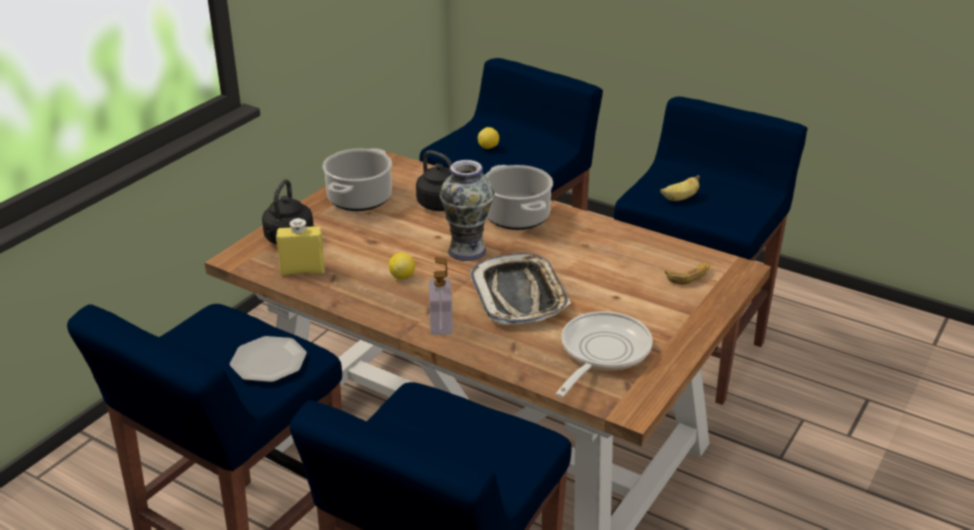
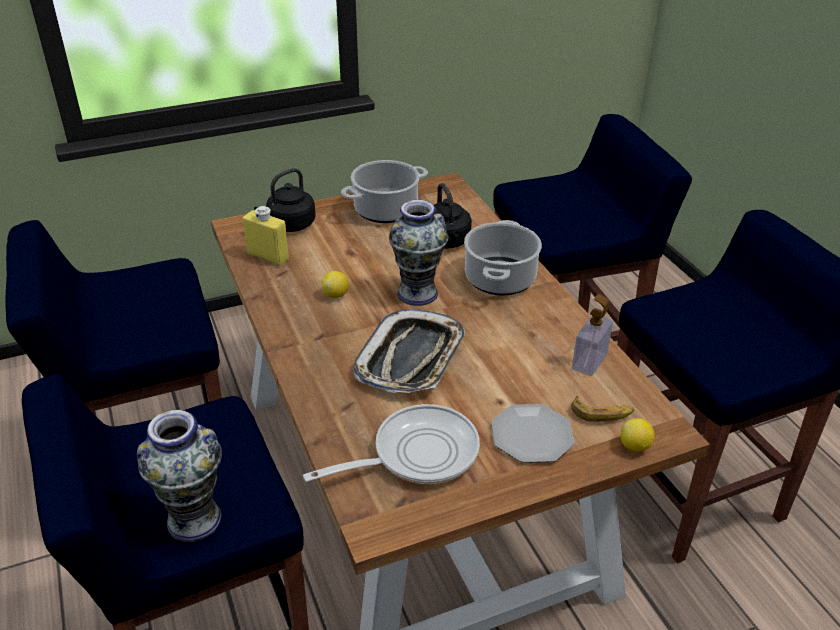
camera: 35 degrees right, 5 degrees up
plate [230,336,307,382] -> plate moved to [491,404,575,463]
soap dispenser [429,256,453,335] -> soap dispenser moved to [572,294,613,376]
lemon [478,127,499,149] -> lemon moved to [621,418,655,451]
banana [660,175,700,201] -> none
none -> vase [137,410,222,542]

